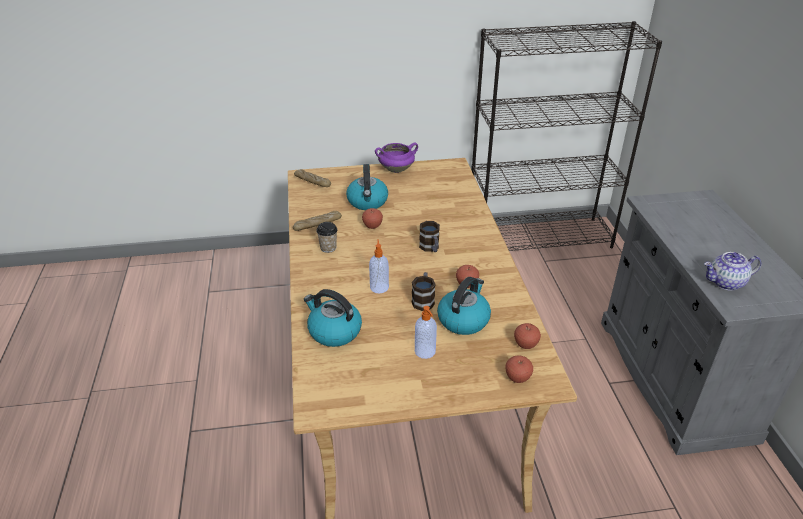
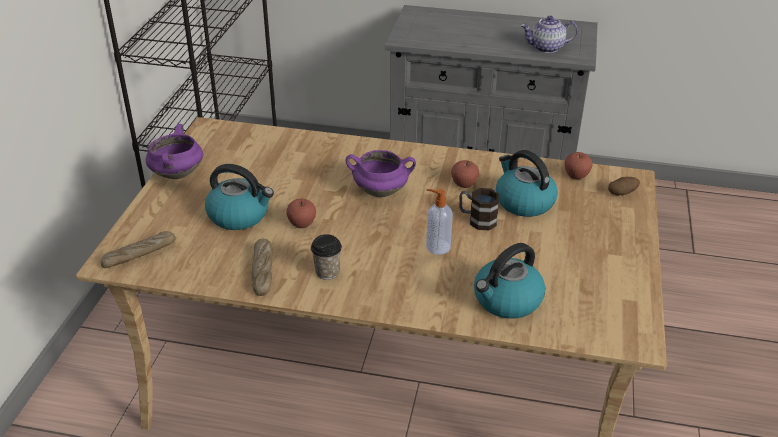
camera: 70 degrees left, 0 degrees up
soap dispenser [415,306,437,359] -> none
mug [419,221,440,252] -> purple cooking pot [346,150,416,197]
apple [505,356,533,383] -> potato [608,177,640,195]
teapot [704,252,762,291] -> teapot turned 75 degrees clockwise [521,16,578,53]

